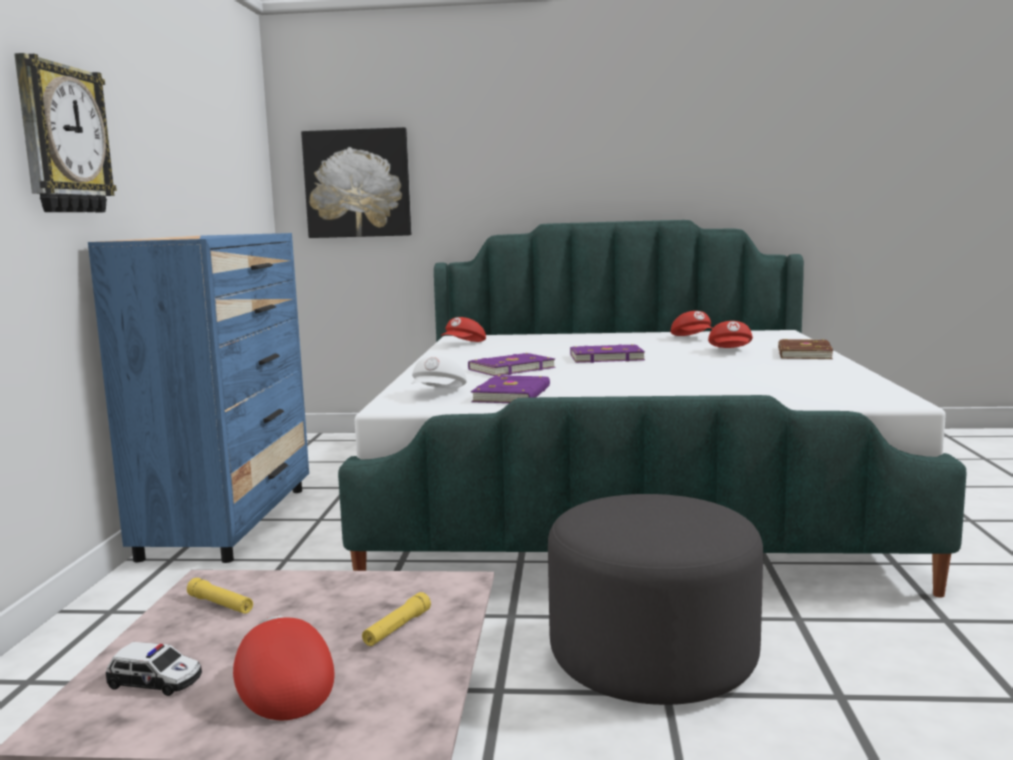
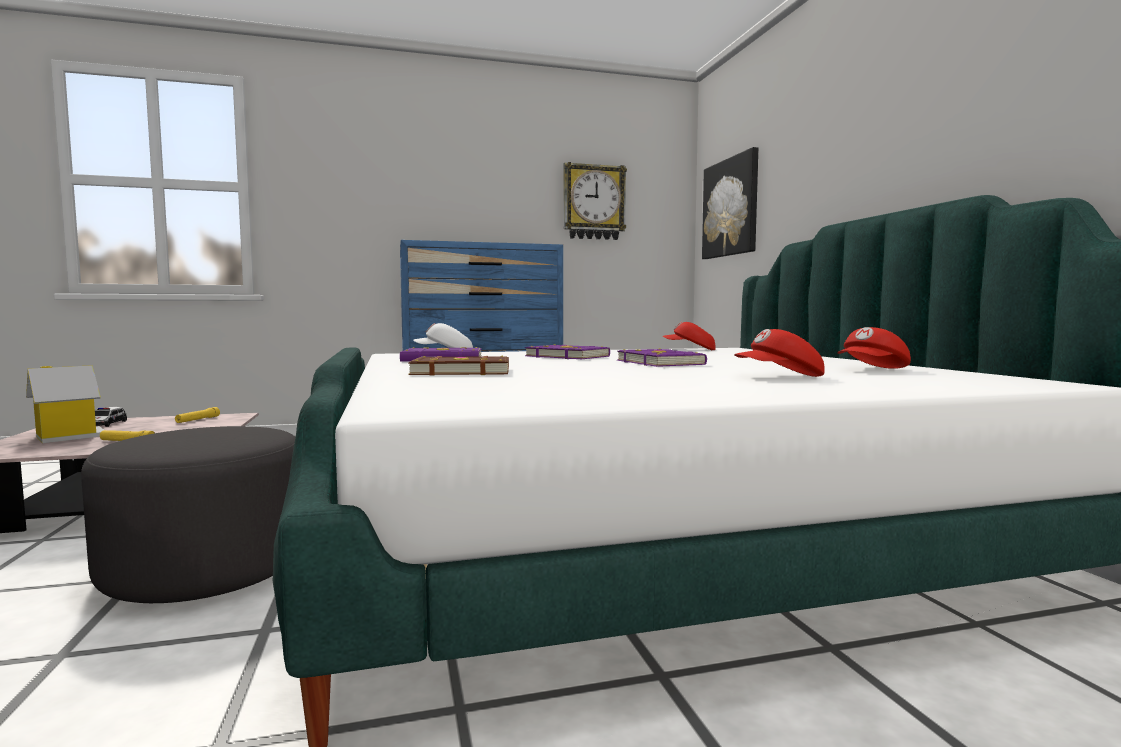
camera: 70 degrees right, 5 degrees down
wall clock [14,53,117,212] -> wall clock moved to [564,162,627,240]
red cap [233,615,334,720] -> toy house [26,365,104,443]
brown book [778,339,833,359] -> brown book moved to [408,356,509,376]

